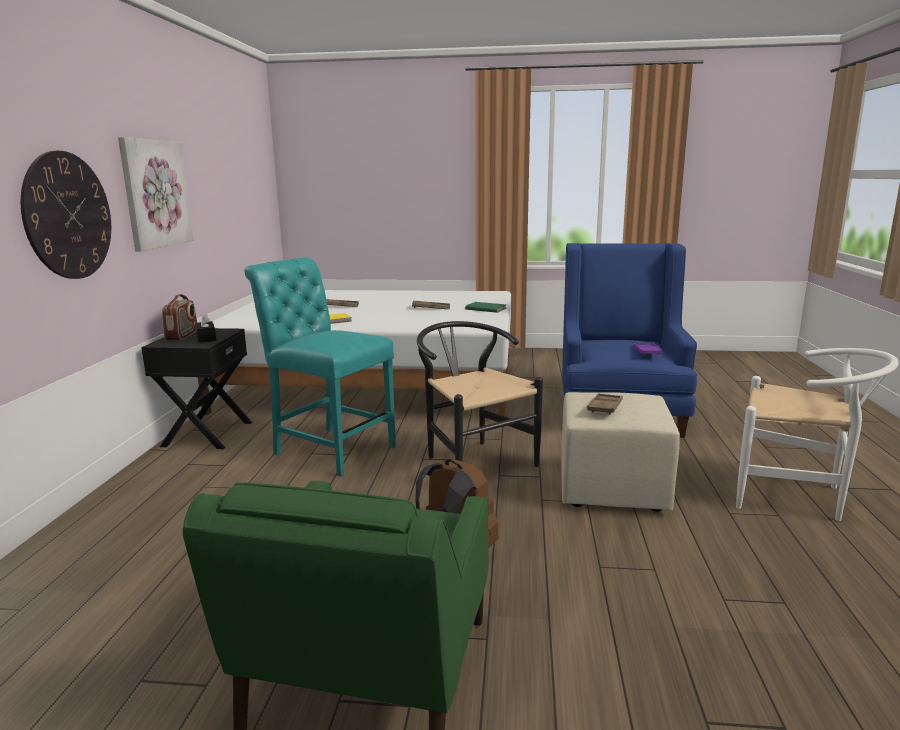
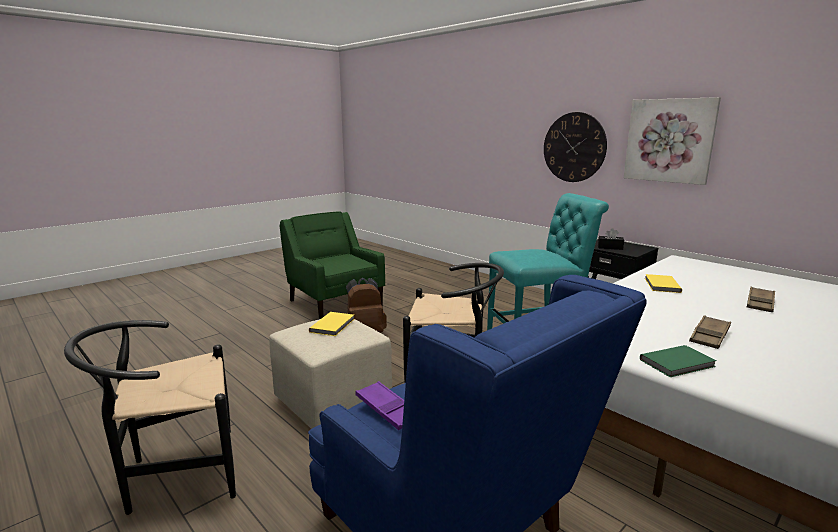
camera: 130 degrees right, 0 degrees up
radio [162,294,197,340] -> none
brown tray [587,393,623,415] -> yellow book [309,312,354,336]
white chair [736,348,899,521] -> black chair [64,320,236,515]

